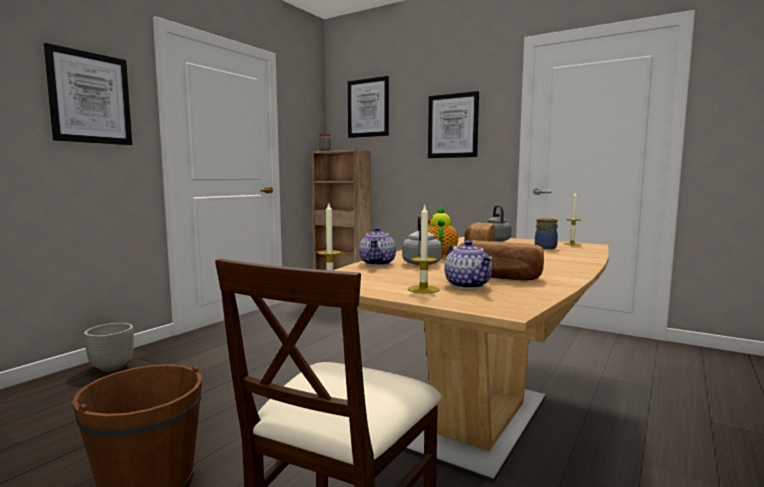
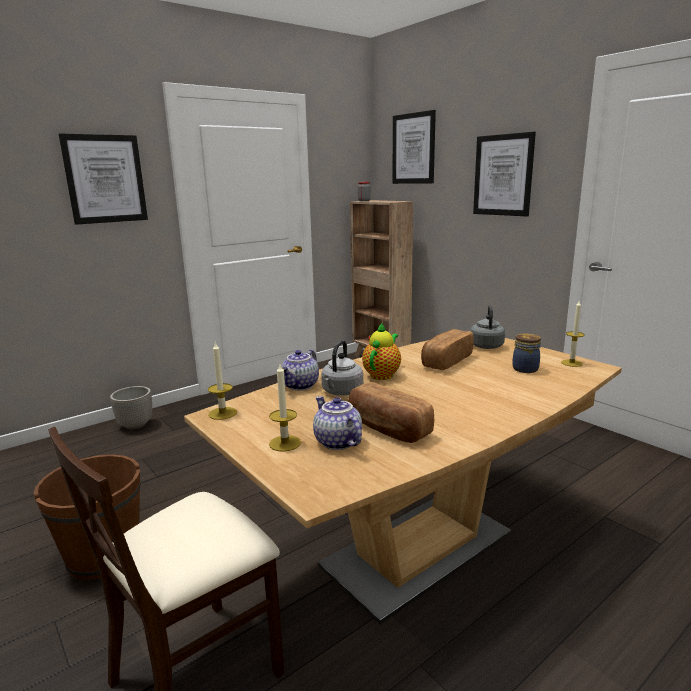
camera: 20 degrees right, 10 degrees up
teapot [444,240,493,289] -> teapot turned 150 degrees clockwise [313,396,362,450]

